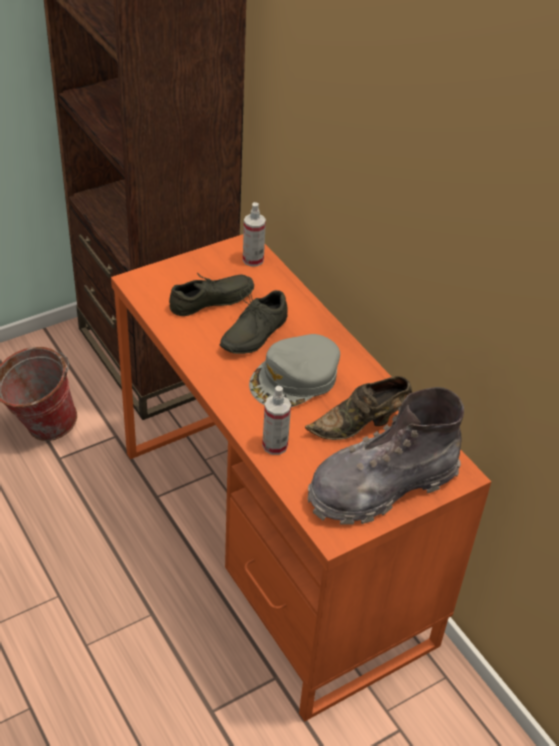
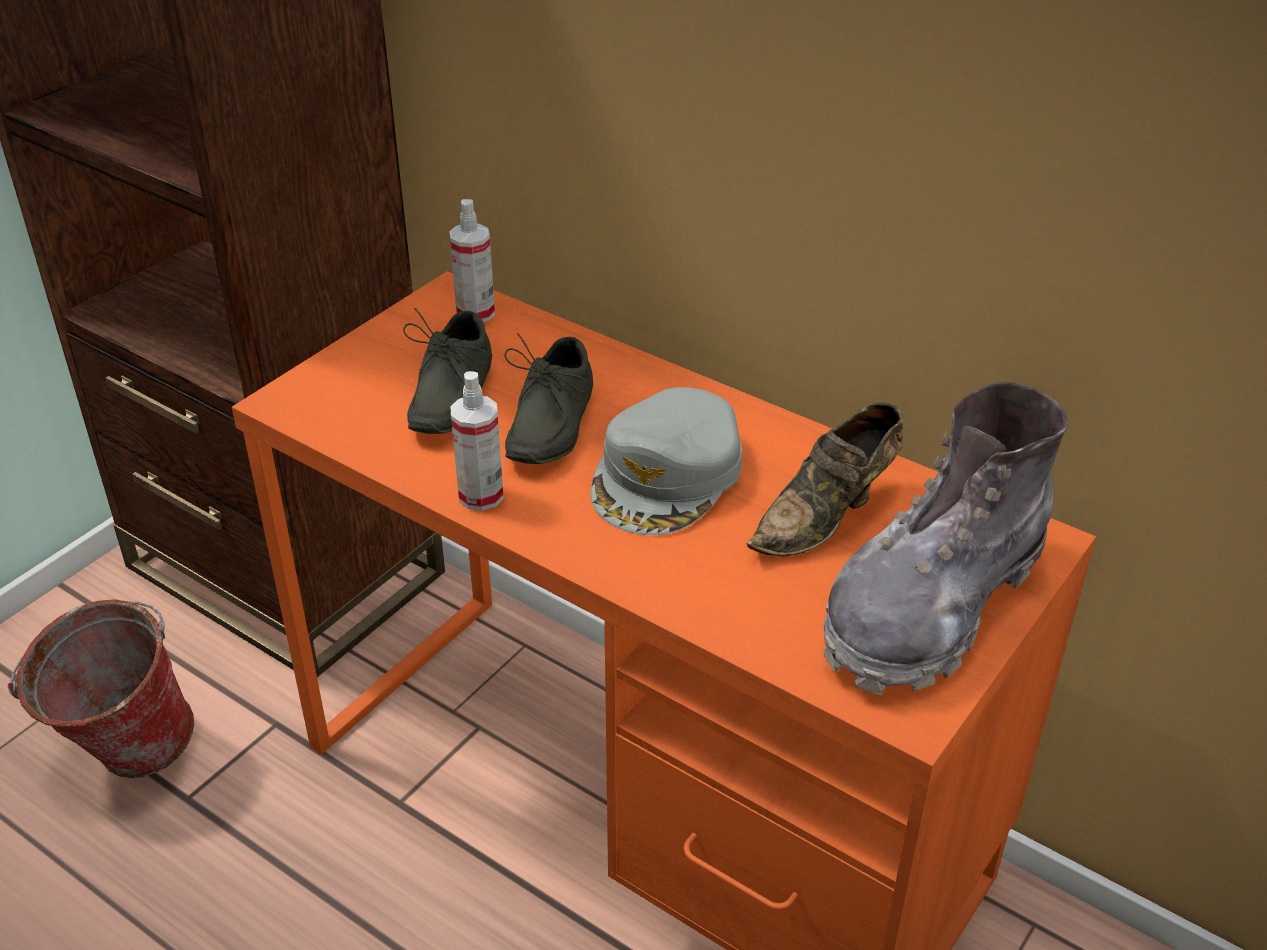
camera: 20 degrees left, 5 degrees down
grey shoe [169,273,254,316] -> grey shoe turned 150 degrees clockwise [403,308,492,434]
spray bottle [262,386,291,455] -> spray bottle moved to [450,371,504,511]

